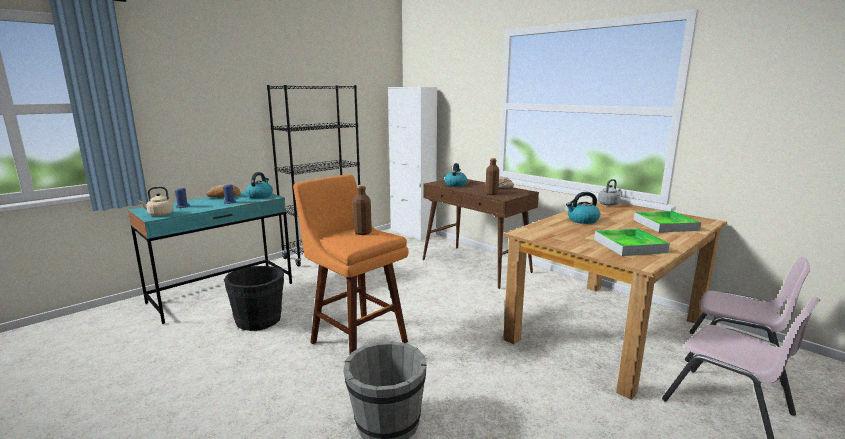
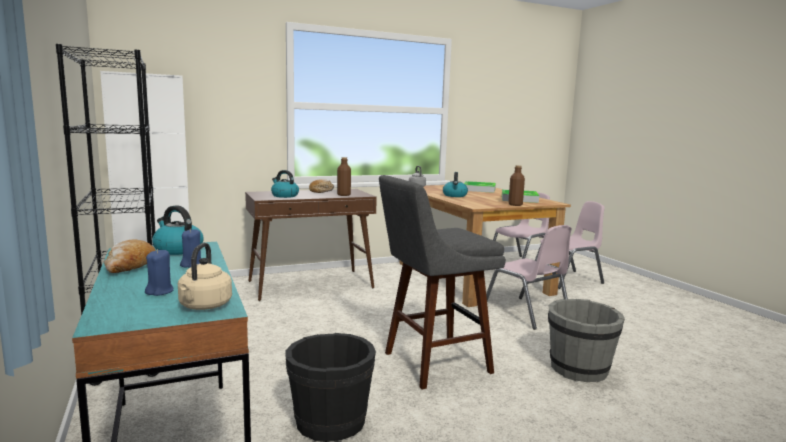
camera: 70 degrees left, 5 degrees down
orange stool [293,174,409,355] -> grey stool [379,175,506,390]
brown bottle [353,185,372,235] -> brown bottle moved to [508,165,525,206]
none -> pink chair [486,225,572,330]

